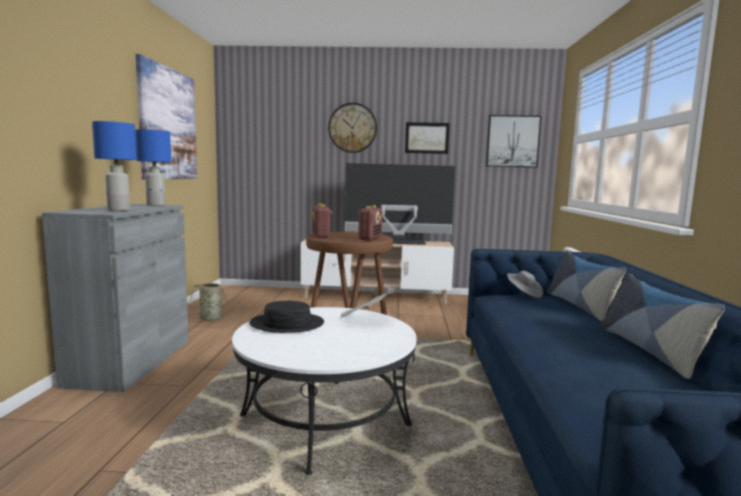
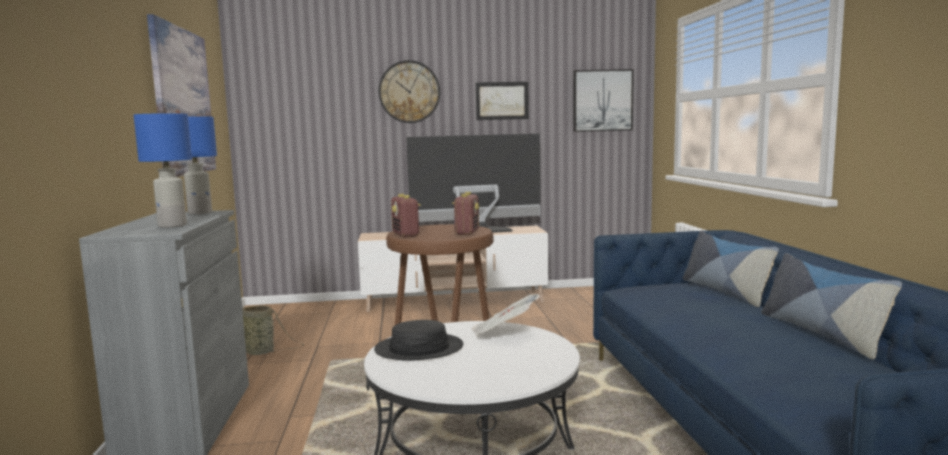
camera: 10 degrees left, 0 degrees up
grey hat [507,271,543,298] -> none

